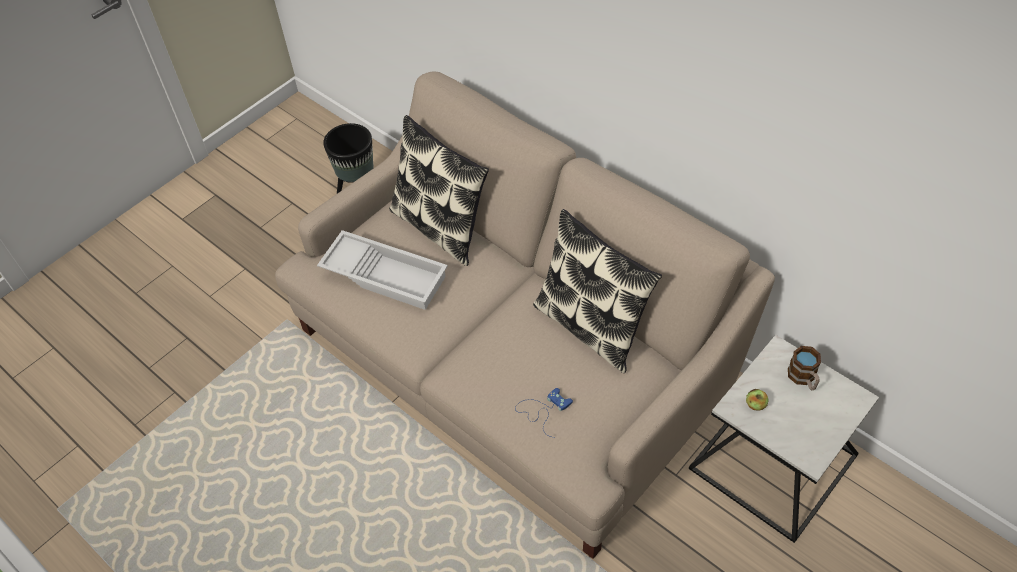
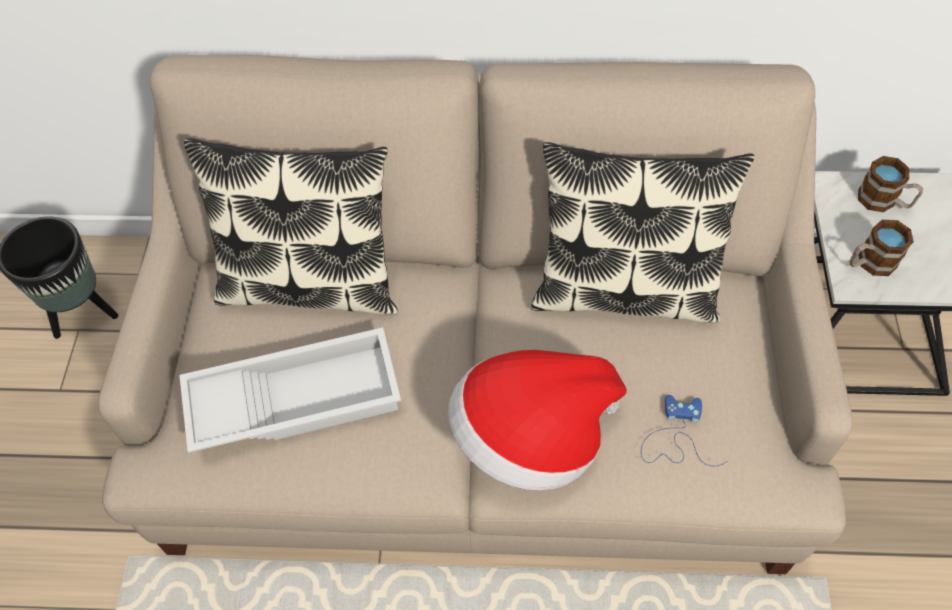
camera: 40 degrees left, 5 degrees up
apple [746,389,769,411] -> mug [849,220,914,276]
none -> hat [448,350,627,490]

